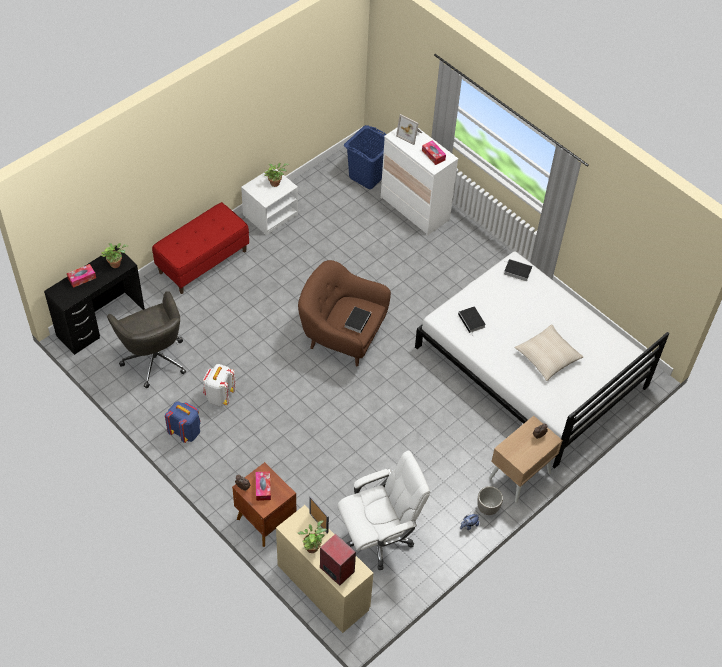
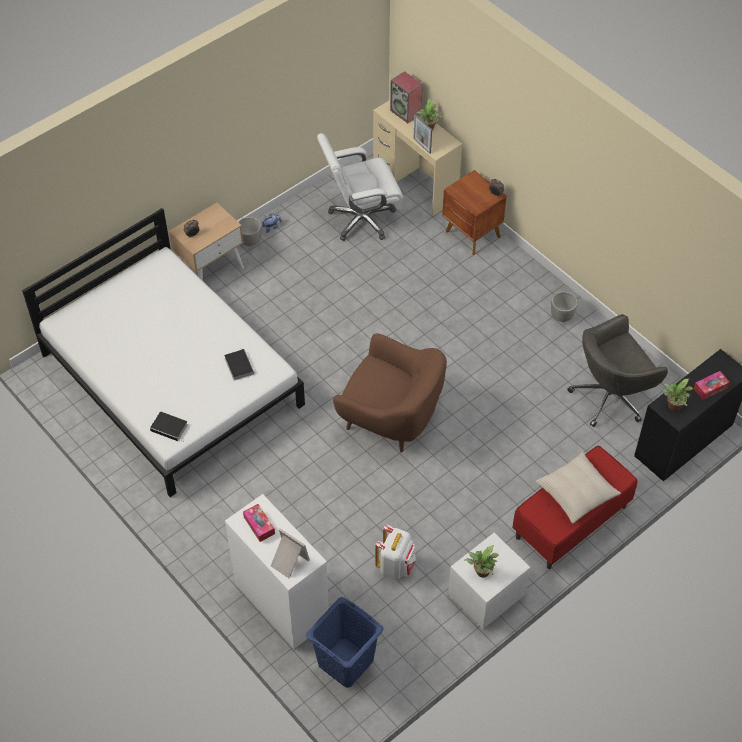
camera: 175 degrees left, 0 degrees up
grey office chair [107,291,186,388] -> grey office chair turned 90 degrees counterclockwise [568,314,668,427]
blue backpack [165,401,201,443] -> planter [551,291,578,322]
white backpack [203,364,236,406] -> white backpack moved to [375,525,416,580]
tissue box [256,471,271,501] -> none
book [345,307,372,333] -> none
beige pillow [514,324,583,381] -> beige pillow moved to [535,452,621,524]

